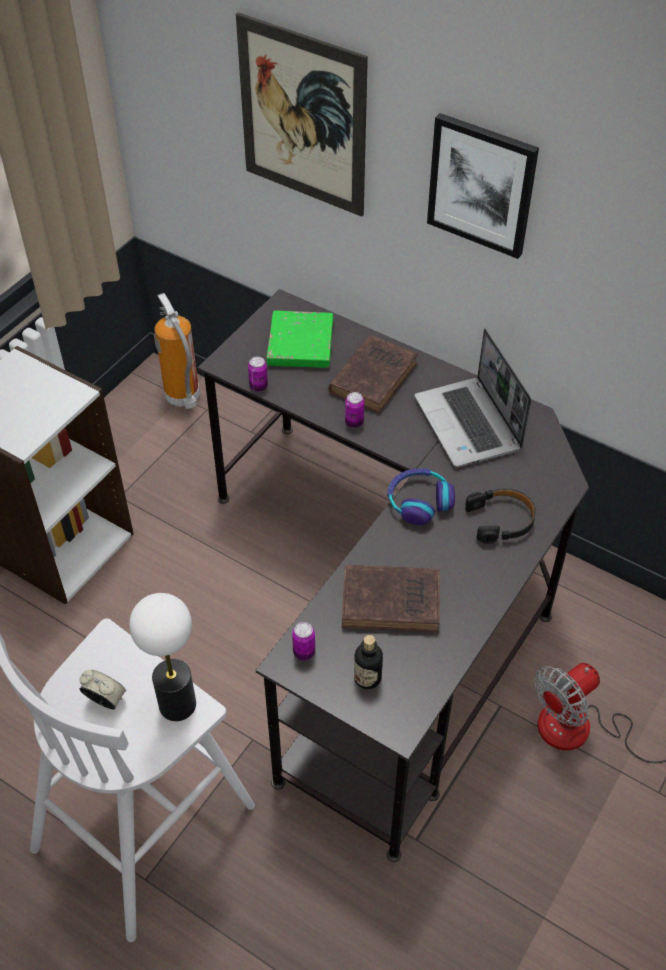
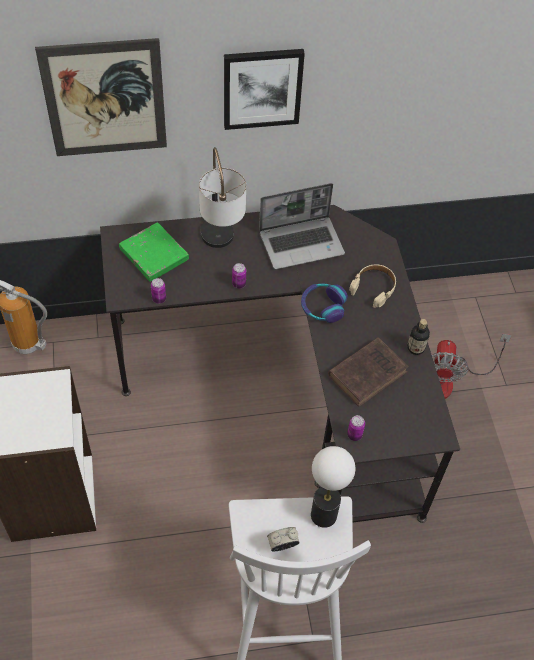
camera: 45 degrees left, 5 degrees up
brown book [329,335,418,413] -> table lamp [199,147,246,248]
bottle [354,635,383,689] -> bottle moved to [407,319,430,355]
laptop [415,329,531,467] -> laptop turned 45 degrees counterclockwise [259,183,345,270]
black headphones [465,488,536,544] -> beige headphones [349,264,396,308]

